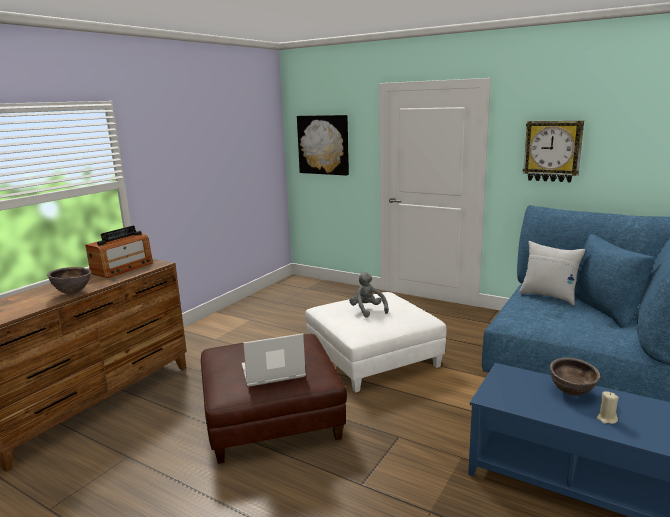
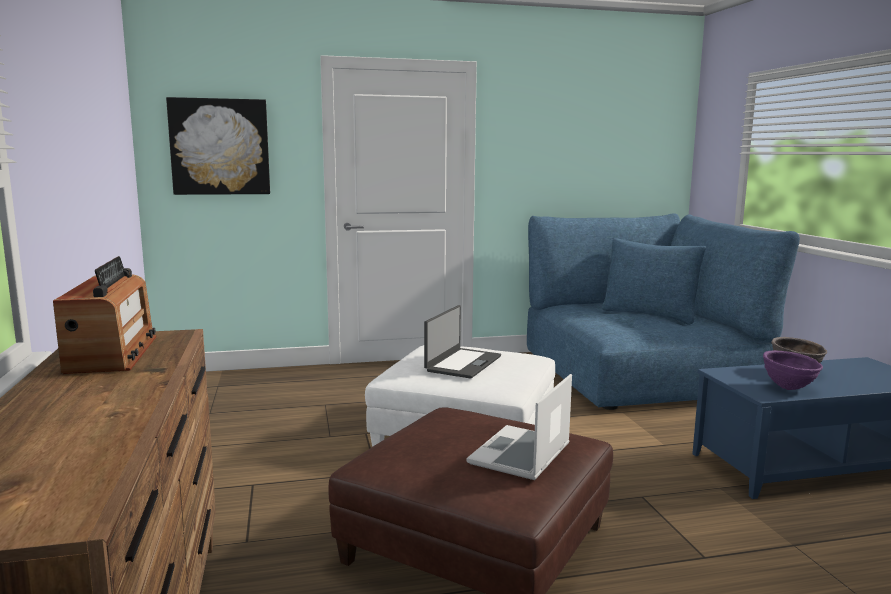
camera: 45 degrees left, 5 degrees down
brown bowl [47,267,91,295] -> none
grey plush toy [349,272,389,318] -> laptop [424,305,501,379]
grey pillow [519,241,585,305] -> none
wall clock [523,121,584,182] -> none
beige candle [597,391,619,424] -> none
none -> purple bowl [763,350,823,390]

